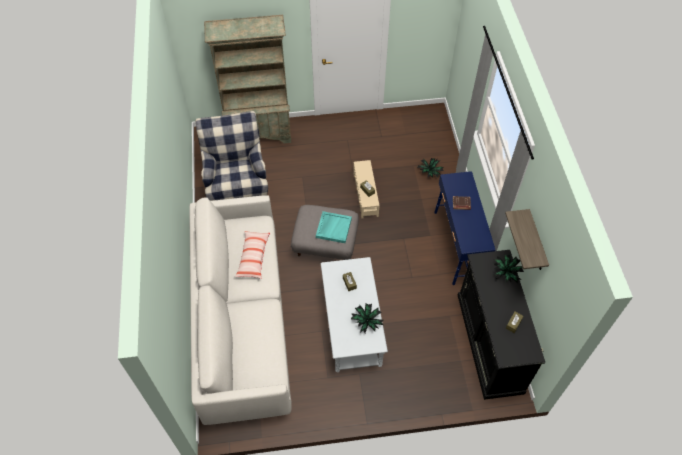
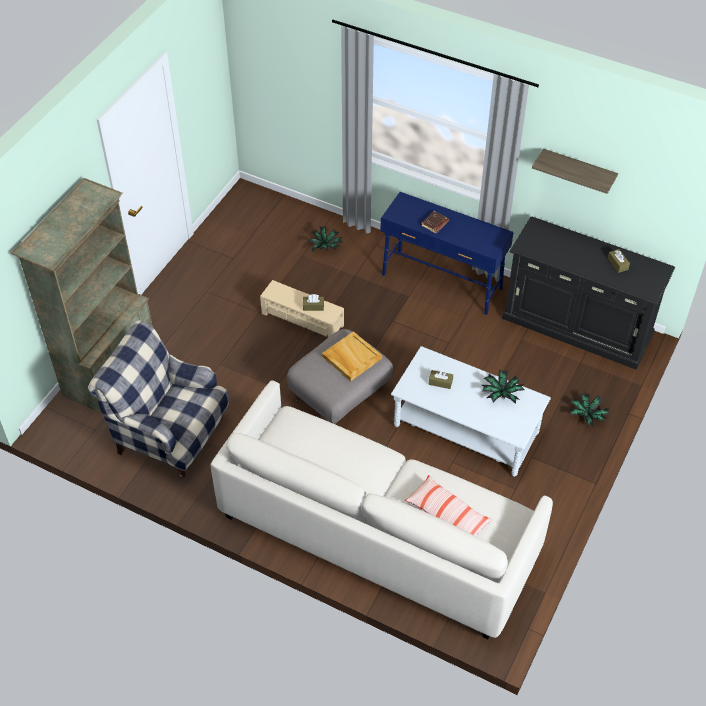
camera: 55 degrees left, 5 degrees down
pillow [235,231,270,279] -> pillow moved to [405,475,493,536]
turquoise tray [316,211,352,243] -> beige tray [322,331,382,381]
potted plant [493,254,524,283] -> potted plant moved to [569,393,610,428]

